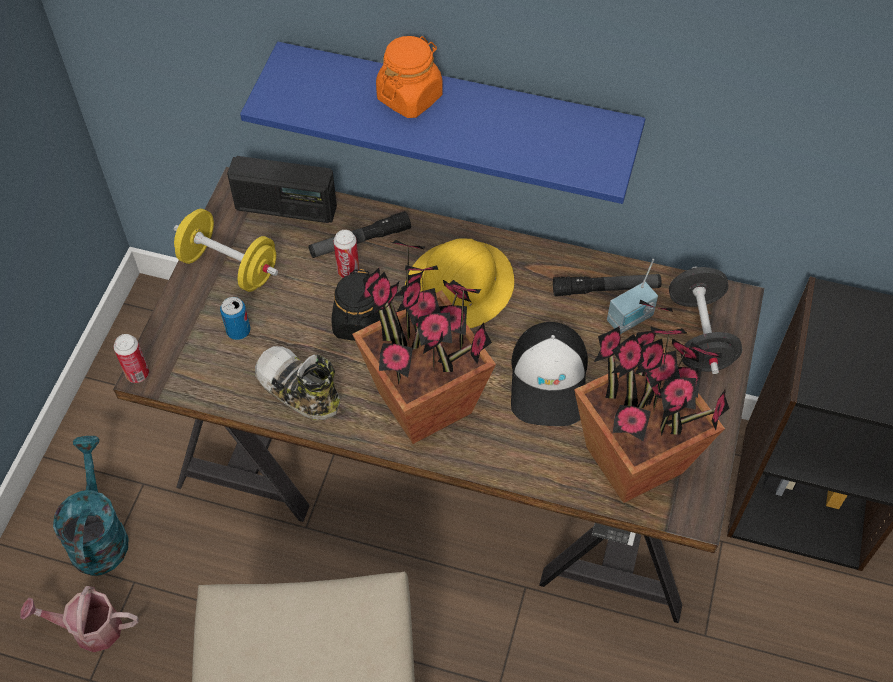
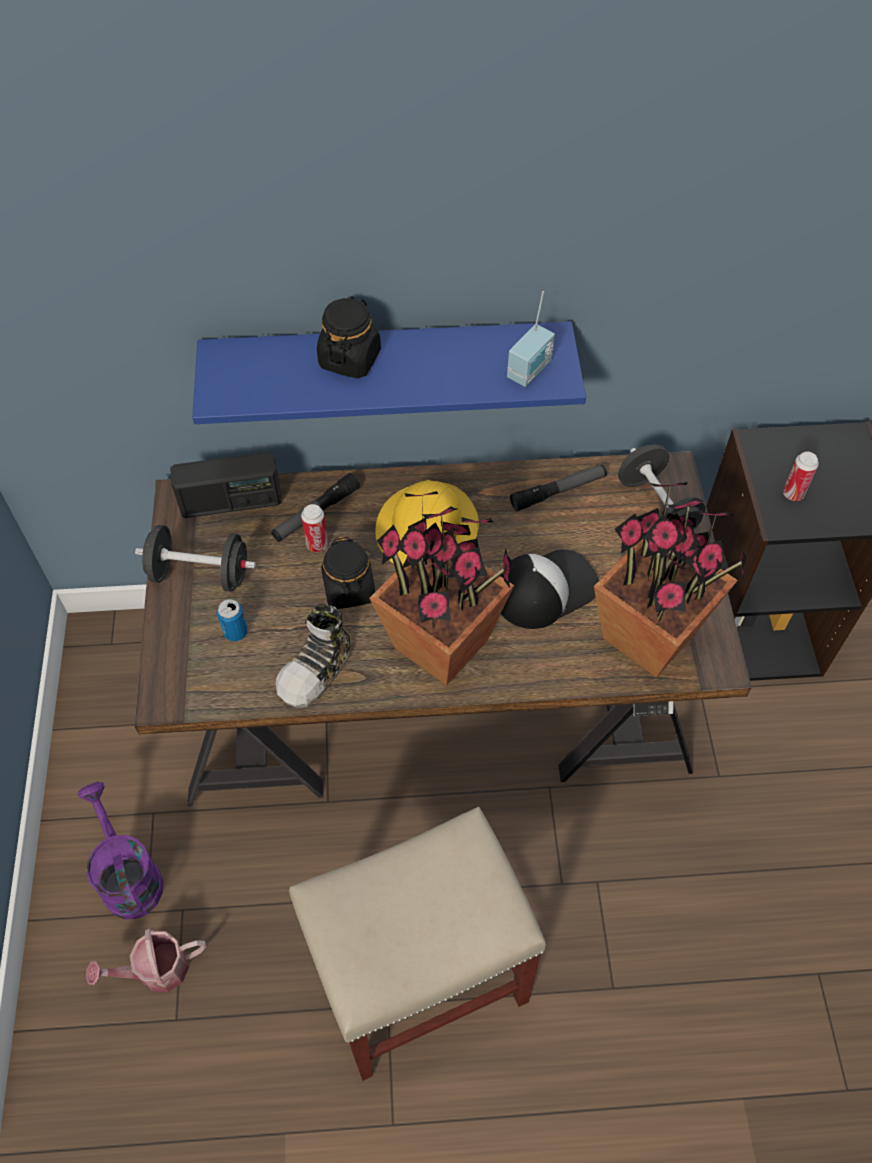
camera: 20 degrees left, 0 degrees up
turquoise watering can [53,436,129,576] -> purple watering can [78,782,163,919]
can [114,334,149,383] -> can moved to [783,452,819,501]
yellow dumbbell [174,209,278,292] -> black dumbbell [135,525,256,592]
shoe [255,346,340,420] -> shoe turned 75 degrees counterclockwise [275,604,351,708]
orange jar [376,36,442,118] -> black jar [317,296,381,378]
cap [511,322,588,426] -> cap turned 105 degrees counterclockwise [501,549,599,629]
radio [607,259,658,334] -> radio moved to [507,291,555,387]

